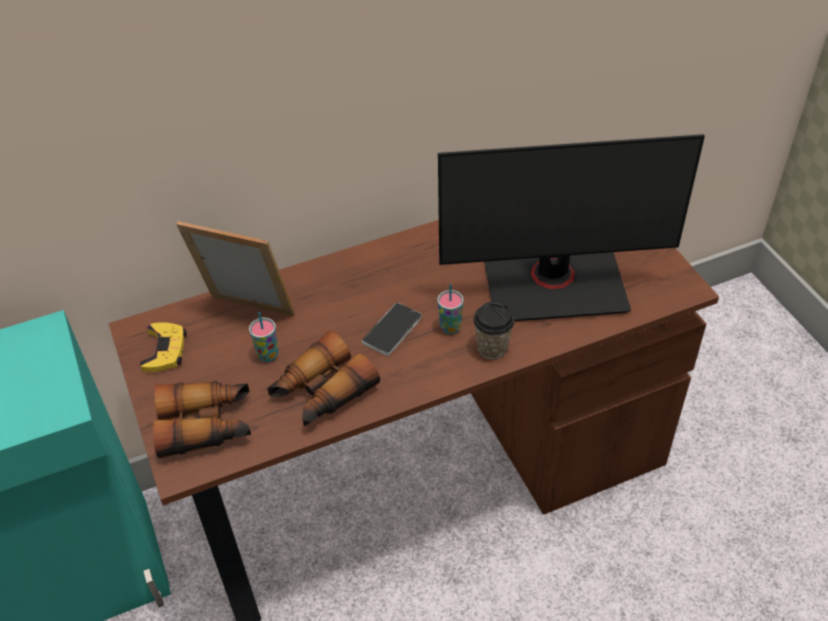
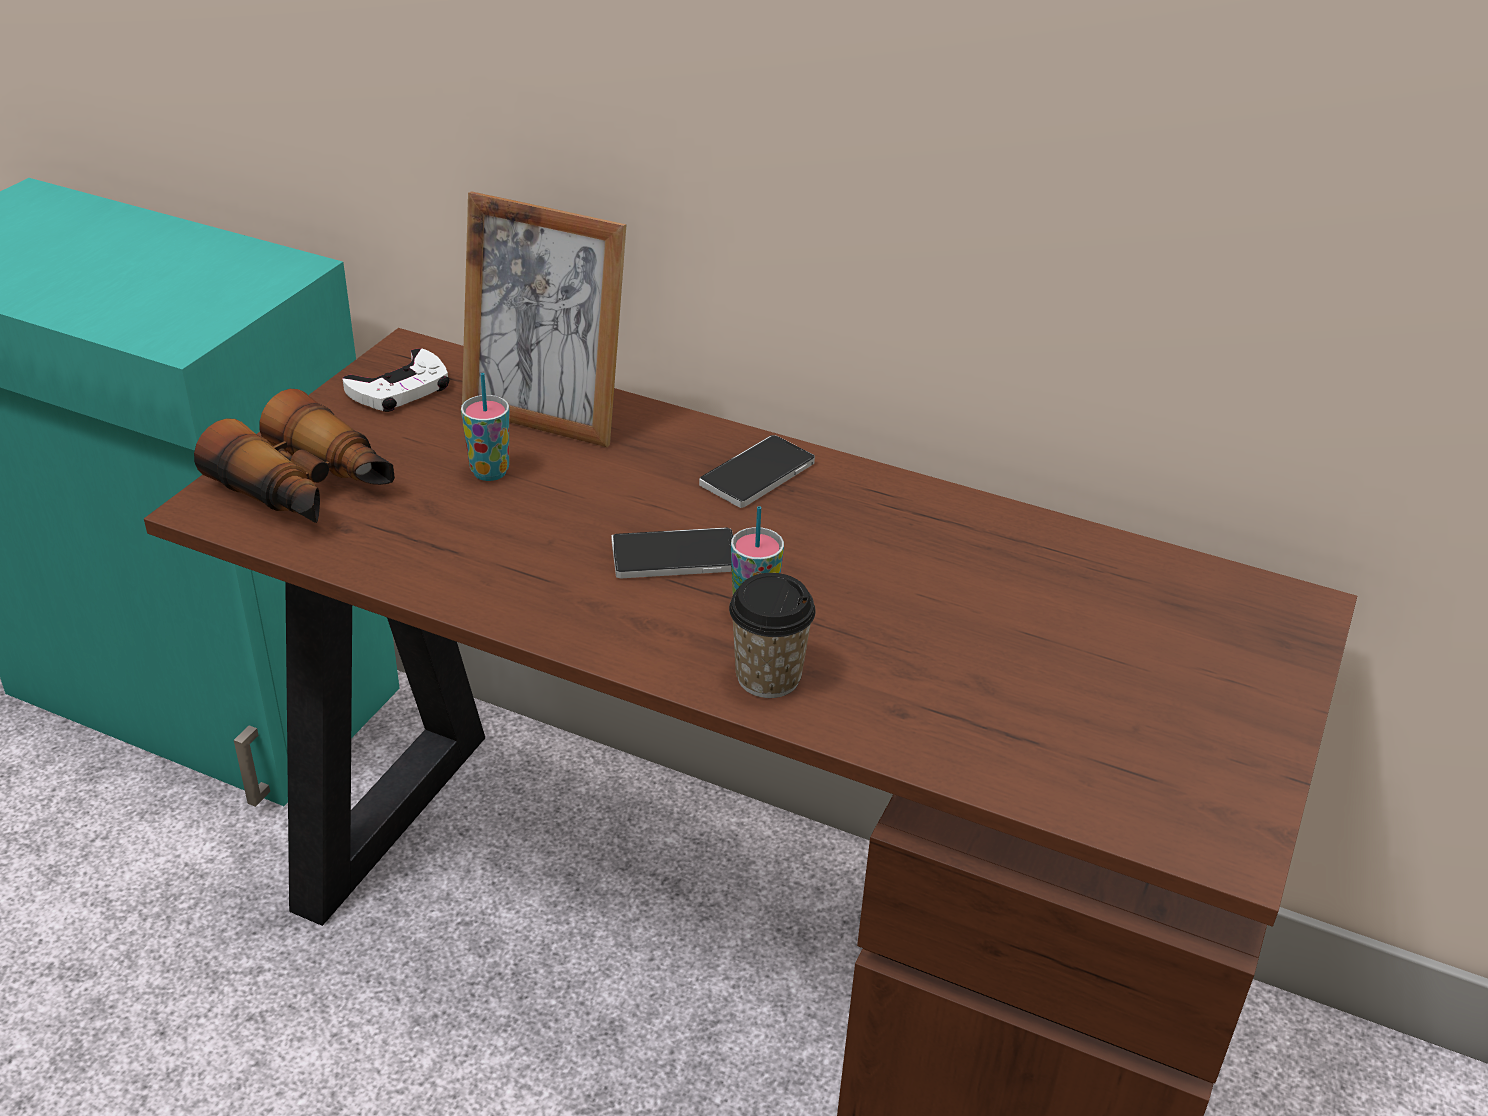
camera: 45 degrees right, 10 degrees down
yellow game controller [140,322,187,372] -> white game controller [342,348,449,412]
picture frame [176,221,295,316] -> picture frame turned 135 degrees clockwise [462,191,627,447]
binoculars [267,331,380,426] -> none
monitor [438,134,705,321] -> none
none -> phone [699,435,815,508]

